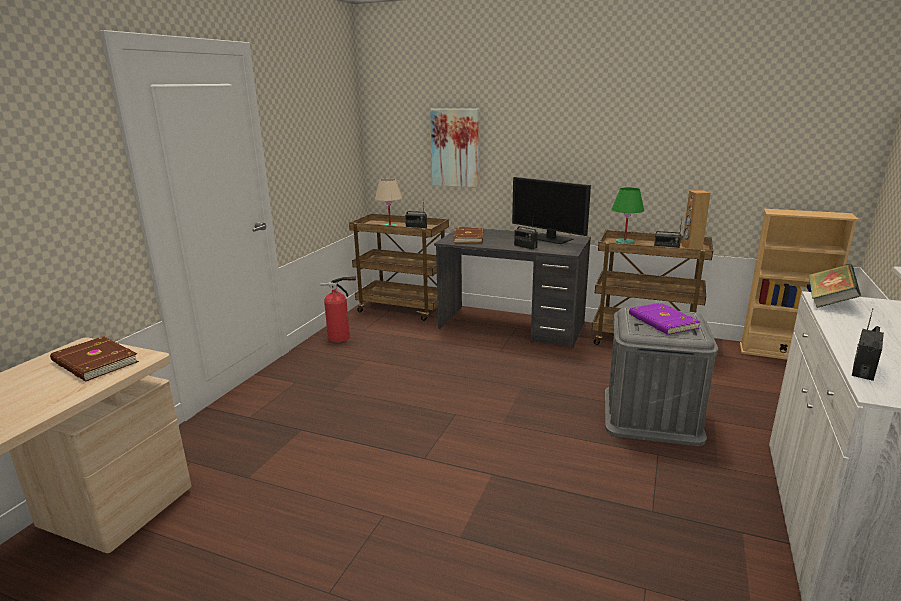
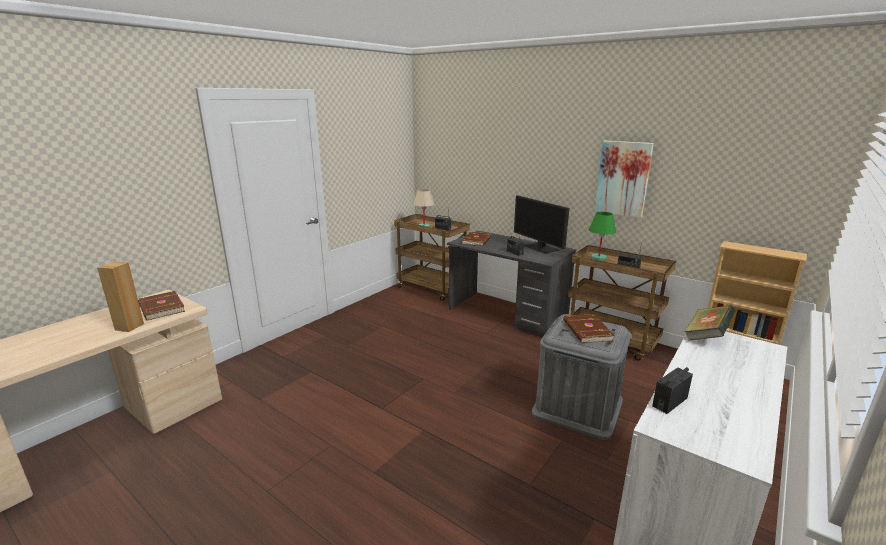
camera: 15 degrees right, 0 degrees up
fire extinguisher [320,276,356,342] -> none
picture [430,109,479,187] -> picture moved to [595,140,654,218]
purple book [629,303,700,335] -> brown book [563,314,615,343]
brown speaker [682,190,711,250] -> brown speaker moved to [97,261,144,332]

